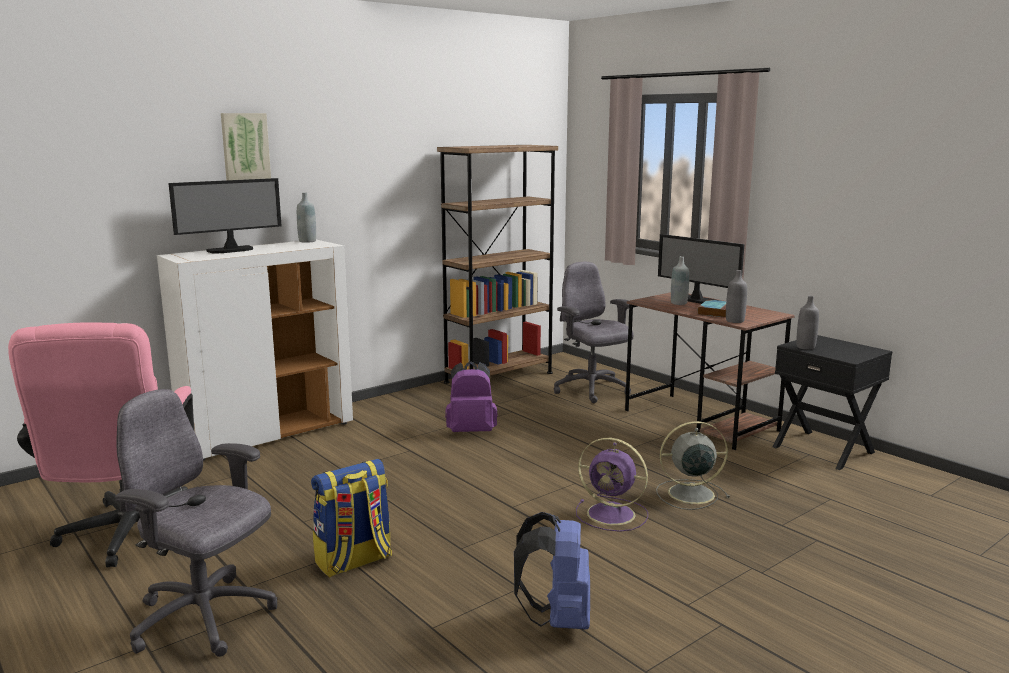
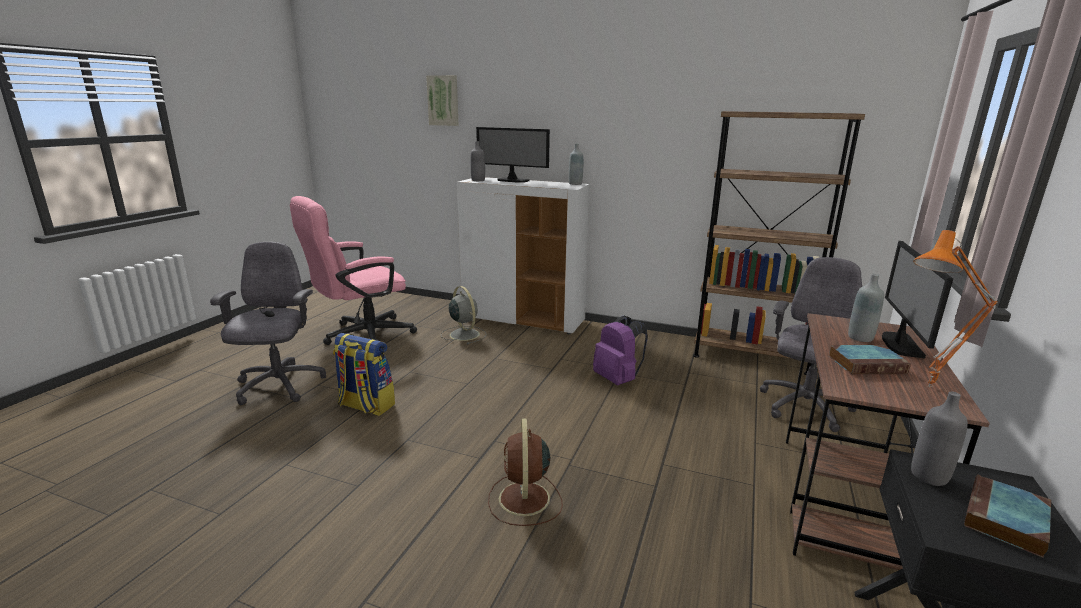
camera: 60 degrees right, 5 degrees up
picture [221,113,271,180] -> picture moved to [426,75,459,126]
blue backpack [514,512,590,630] -> none
purple fan [576,438,648,532] -> brown fan [488,418,563,526]
grey fan [656,421,730,510] -> grey fan moved to [441,286,487,344]
grey bottle [726,270,747,323] -> grey bottle moved to [471,141,485,181]
none -> orange table lamp [913,230,998,387]
none -> book [964,474,1051,558]

